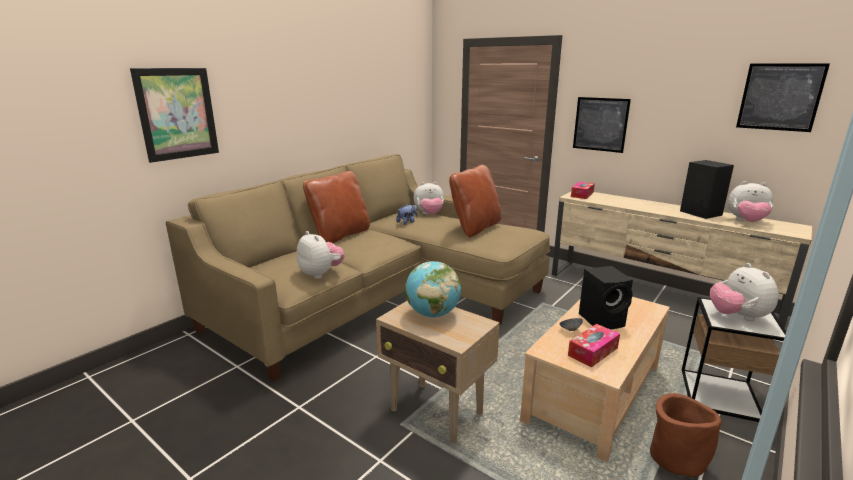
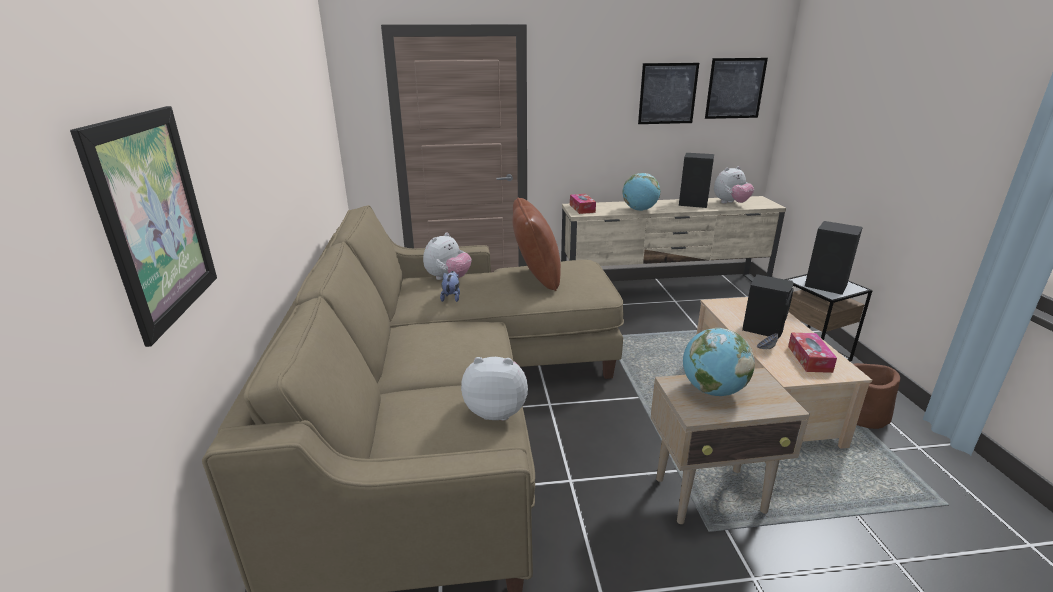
camera: 45 degrees left, 5 degrees up
brown pillow [303,171,370,243] -> none
picture [573,97,631,153] -> picture moved to [638,63,699,124]
plush toy [710,263,779,321] -> black speaker [805,221,863,295]
none -> globe [622,173,660,211]

